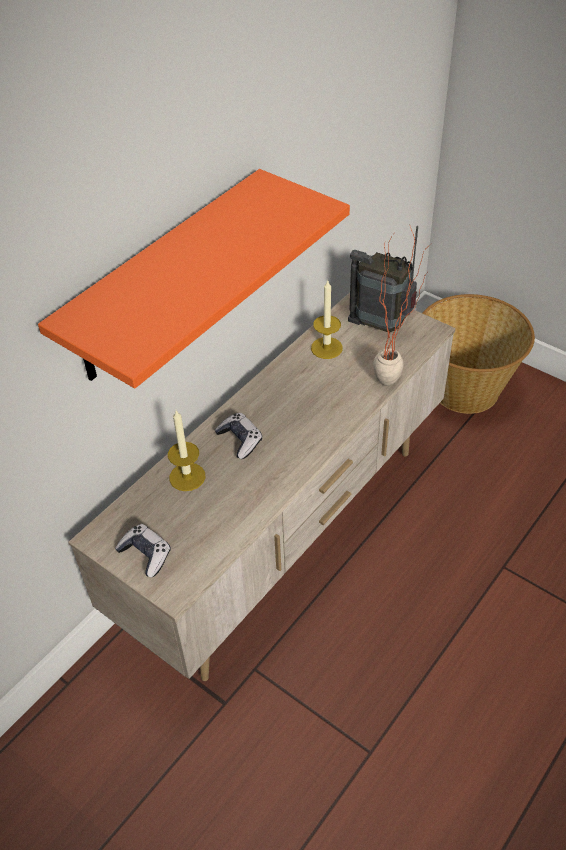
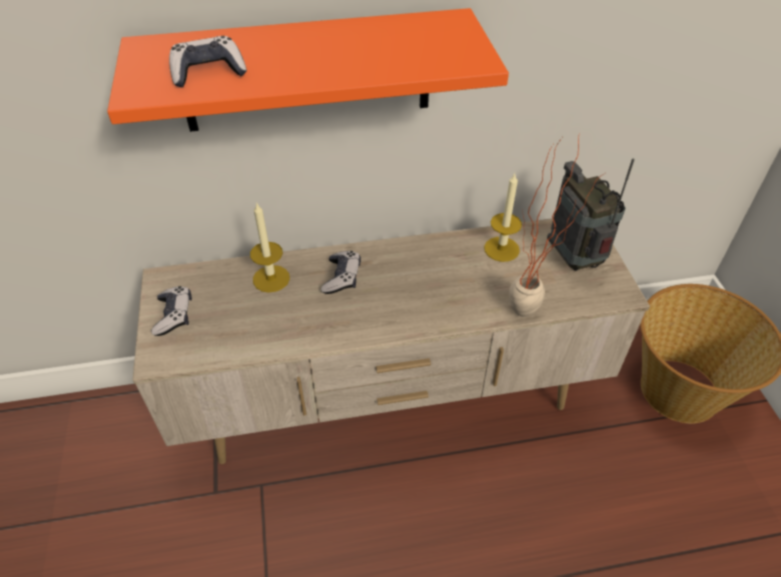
camera: 40 degrees right, 0 degrees up
none -> game controller [169,36,247,87]

